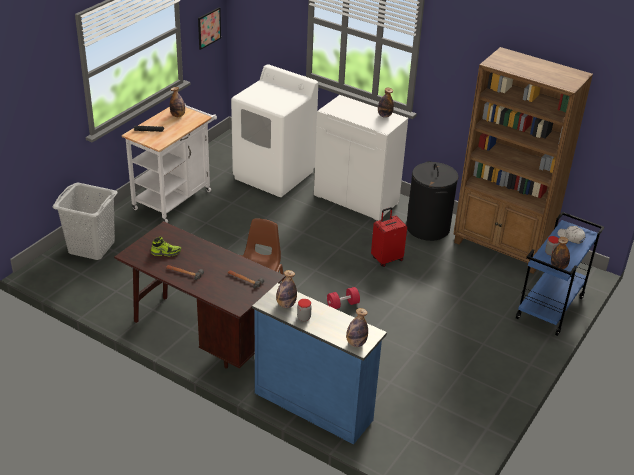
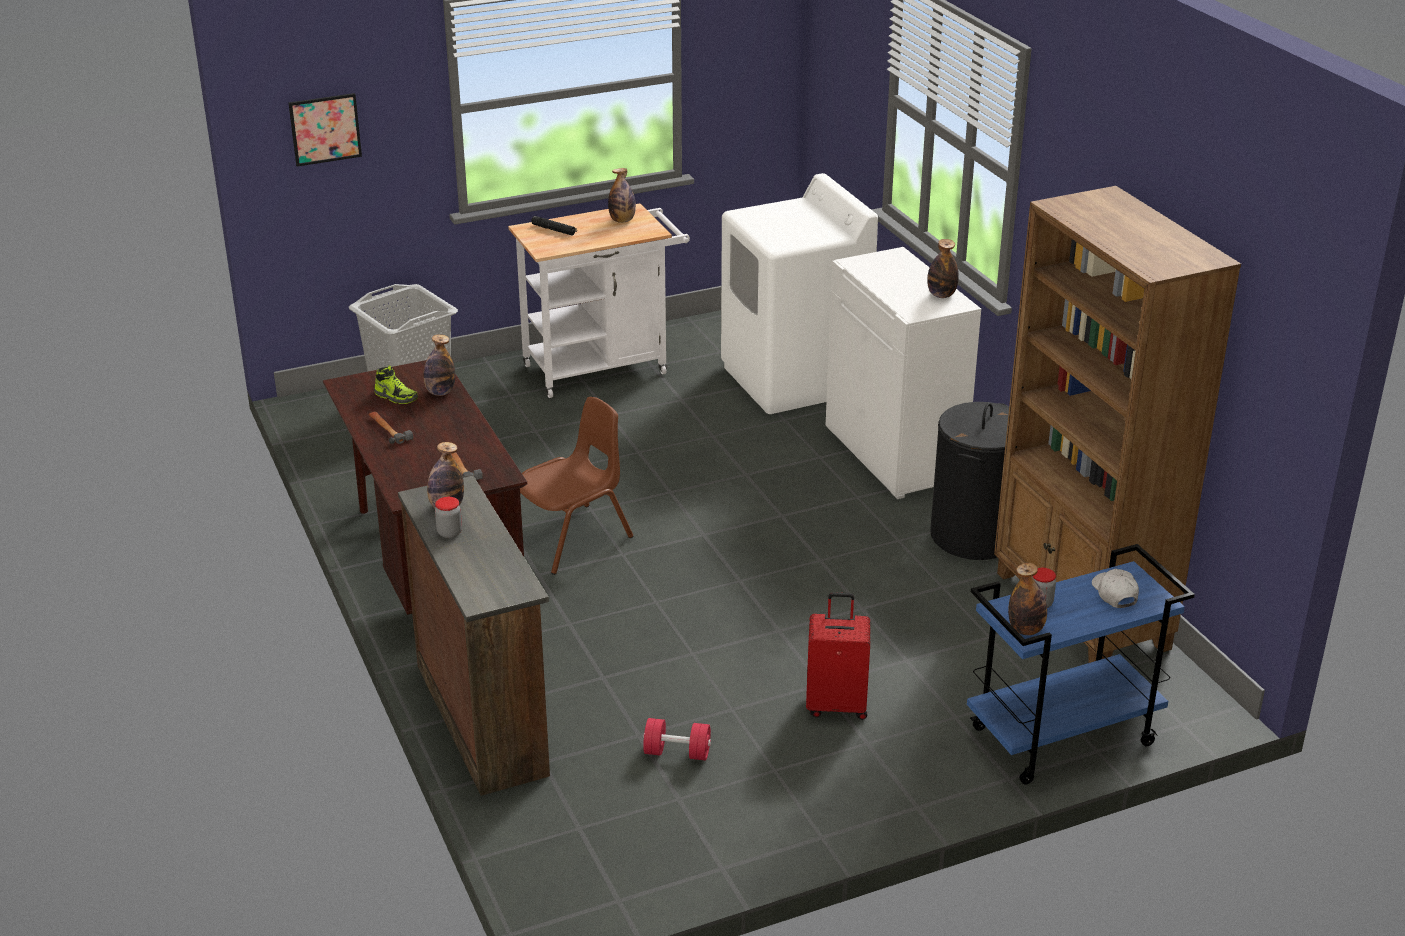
camera: 35 degrees right, 5 degrees down
picture [198,7,221,50] -> picture moved to [288,93,362,167]
blue dresser [252,283,387,445] -> brown dresser [398,476,550,796]
red dumbbell [327,287,360,309] -> red dumbbell moved to [643,718,711,761]
bottle [346,308,368,347] -> bottle moved to [423,334,455,396]
red suitcase [371,207,407,267] -> red suitcase moved to [806,592,870,720]

